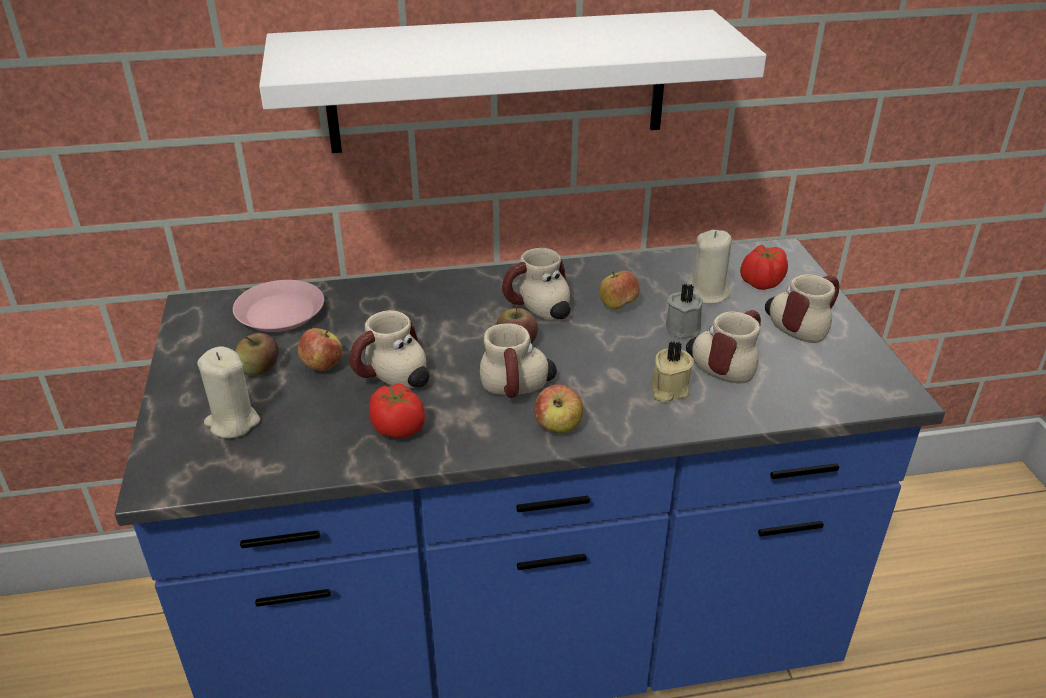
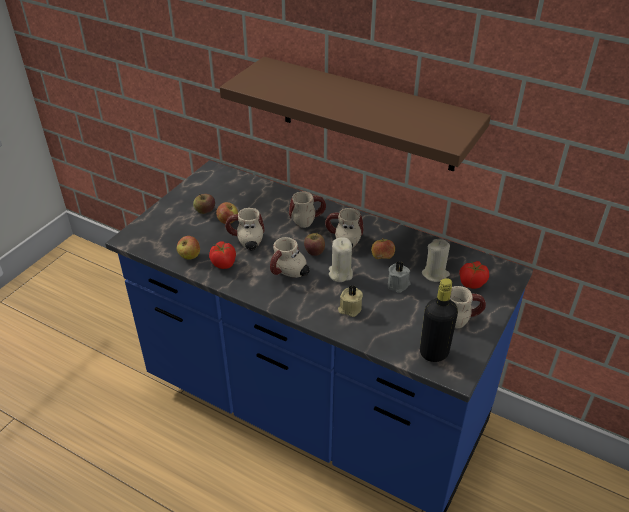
camera: 40 degrees right, 5 degrees up
beige candle [197,347,260,438] -> beige candle moved to [329,237,353,282]
pink plate [233,280,324,332] -> none
white shelf [259,10,766,153] -> brown shelf [220,57,491,171]
apple [534,384,583,433] -> apple moved to [177,236,200,260]
mug [686,310,761,384] -> mug moved to [289,192,326,228]
none -> black bottle [420,278,458,362]

